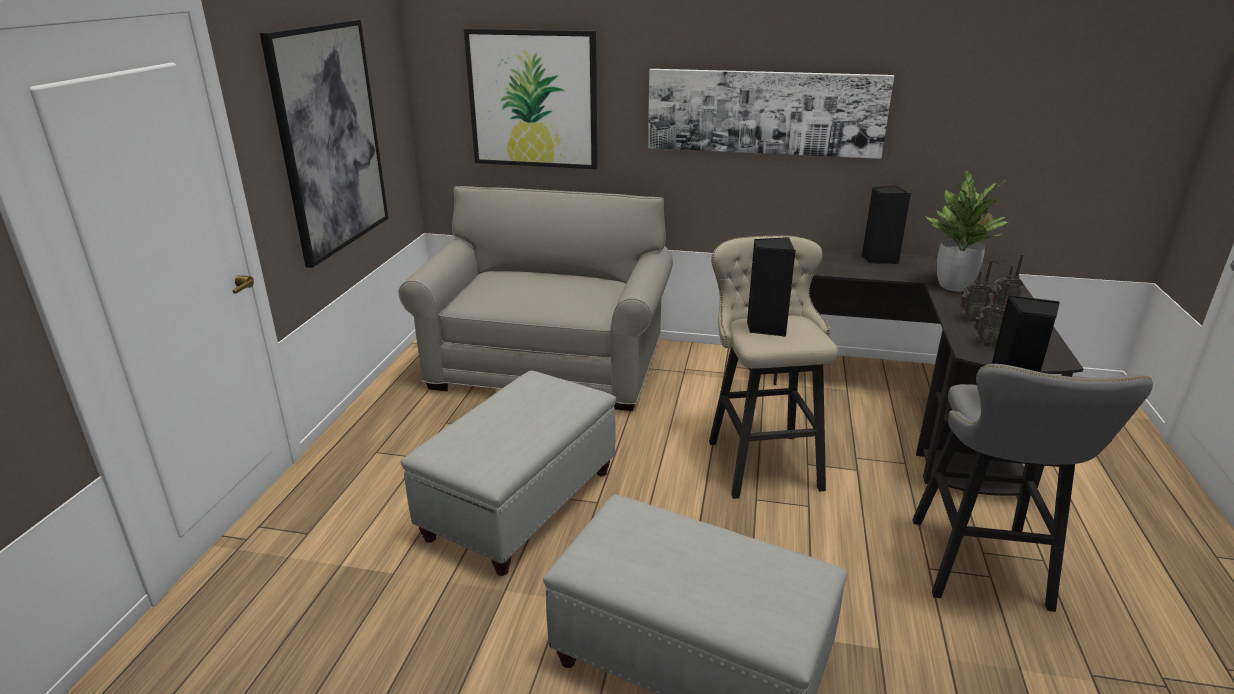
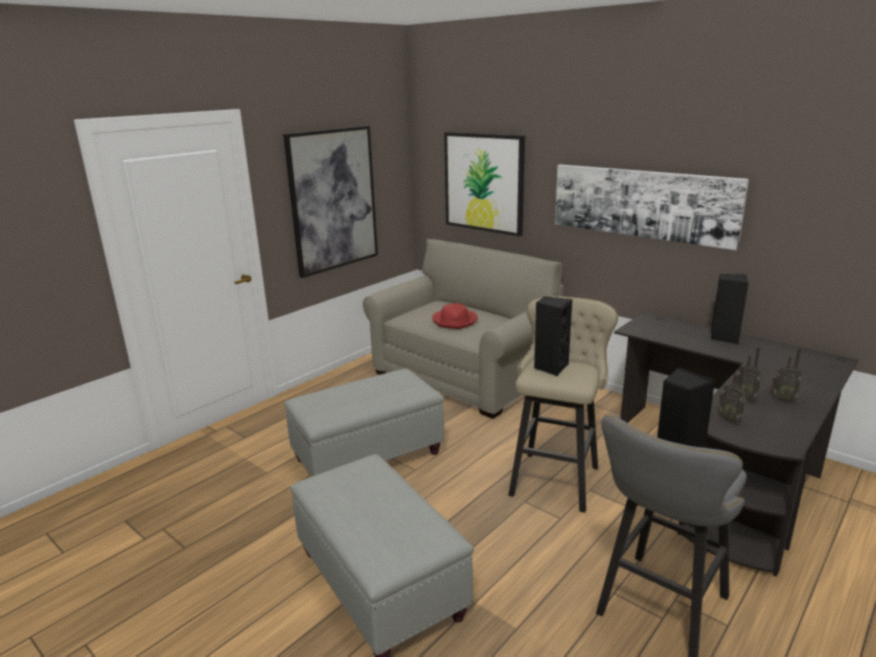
camera: 30 degrees right, 5 degrees down
potted plant [926,170,1008,292] -> none
none -> red hat [432,303,478,329]

